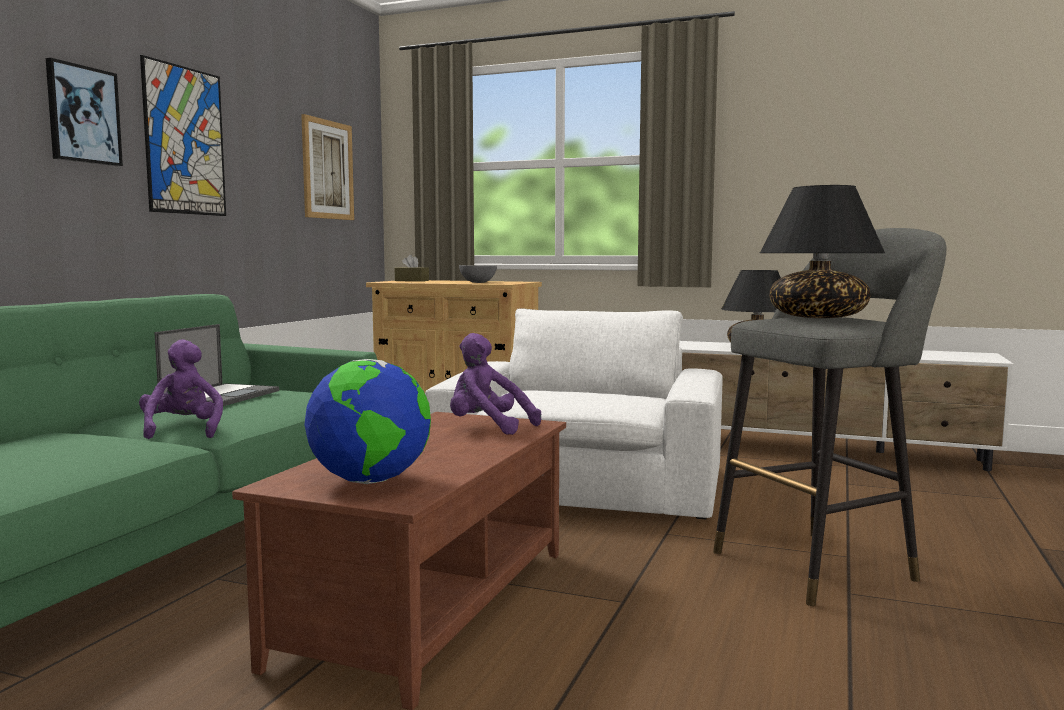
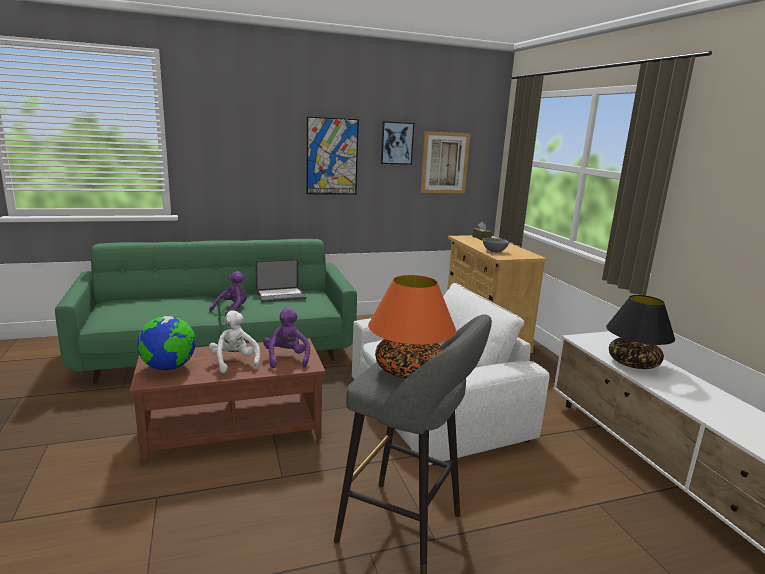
camera: 50 degrees right, 10 degrees up
picture [46,58,123,166] -> picture moved to [381,121,414,165]
black table lamp [760,185,885,318] -> orange table lamp [368,275,456,378]
none -> white plush toy [209,310,260,373]

